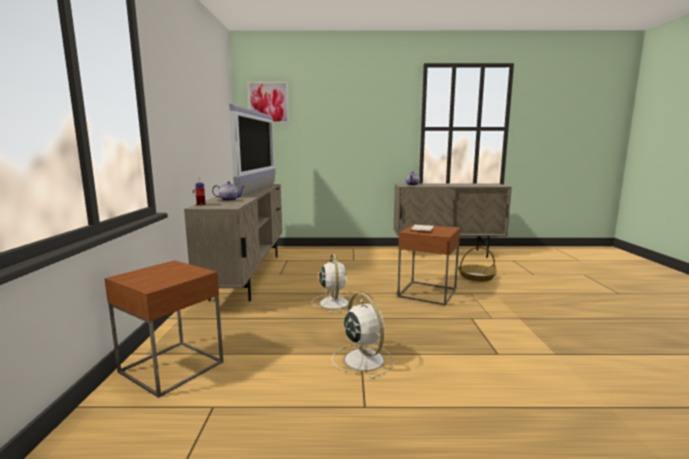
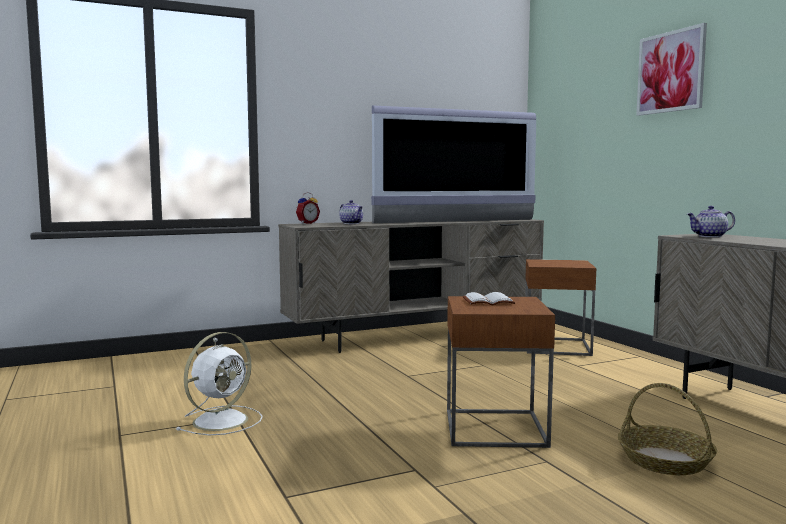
camera: 65 degrees right, 5 degrees down
brown side table [104,260,223,398] -> brown side table moved to [525,259,596,356]
picture [247,82,289,124] -> picture moved to [637,23,707,116]
white fan [311,253,356,313] -> none

